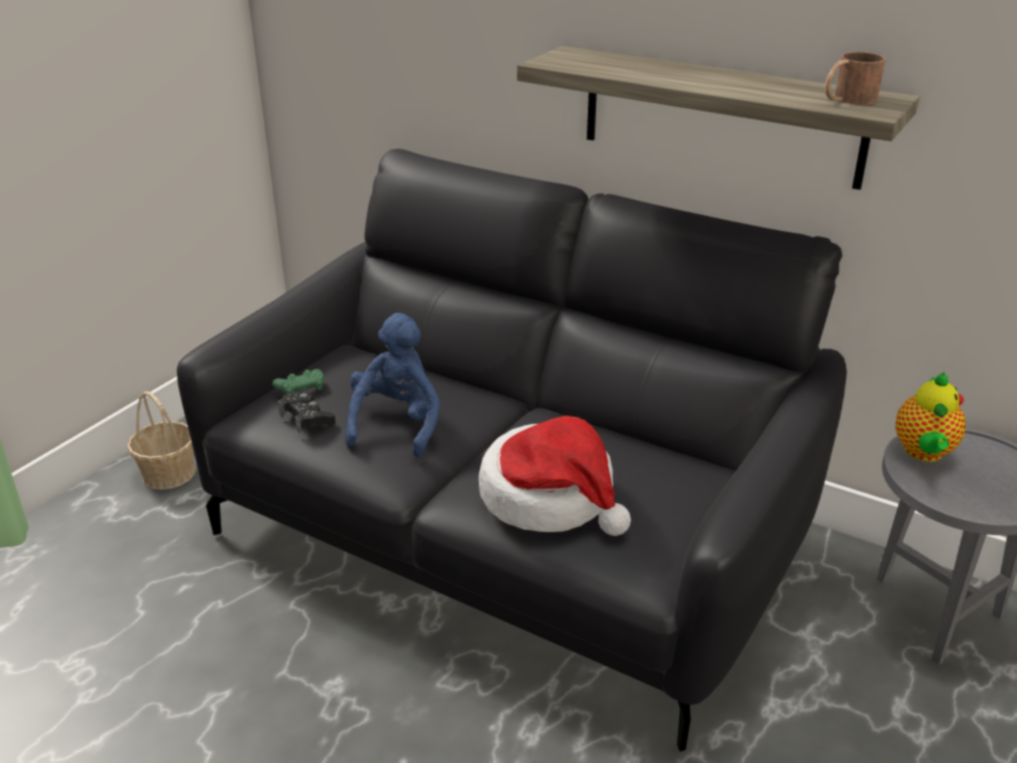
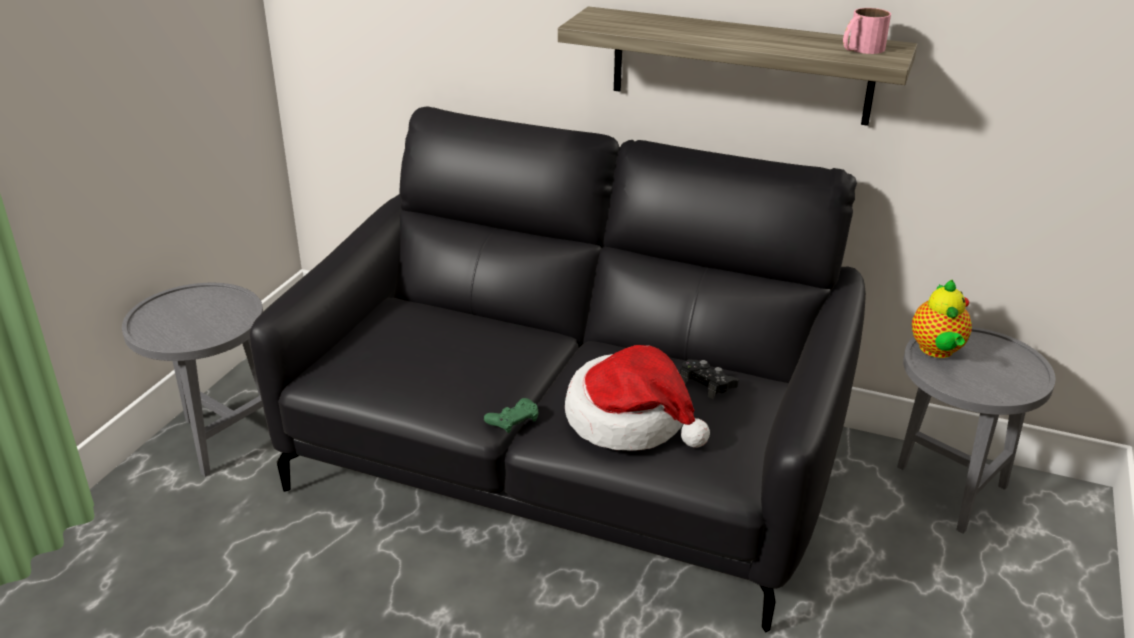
camera: 10 degrees left, 0 degrees up
basket [127,391,196,490] -> grey side table [122,283,263,477]
green game controller [272,369,324,394] -> green game controller moved to [484,398,538,433]
black game controller [278,392,336,433] -> black game controller moved to [680,359,739,399]
blue plush toy [345,313,440,457] -> none
brown mug [825,52,885,105] -> pink mug [843,8,891,54]

